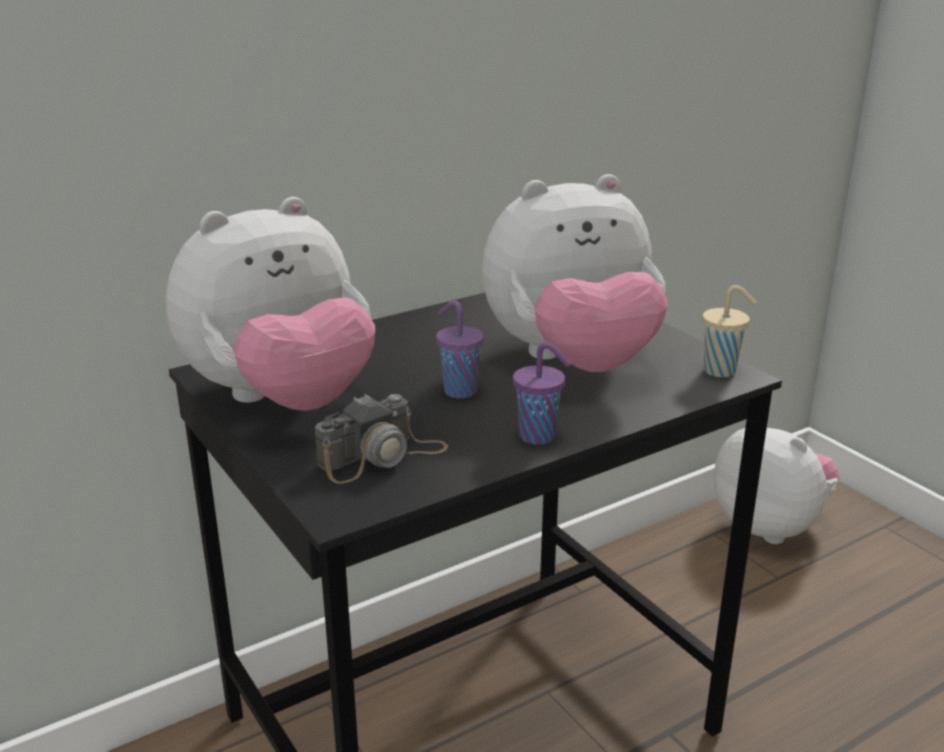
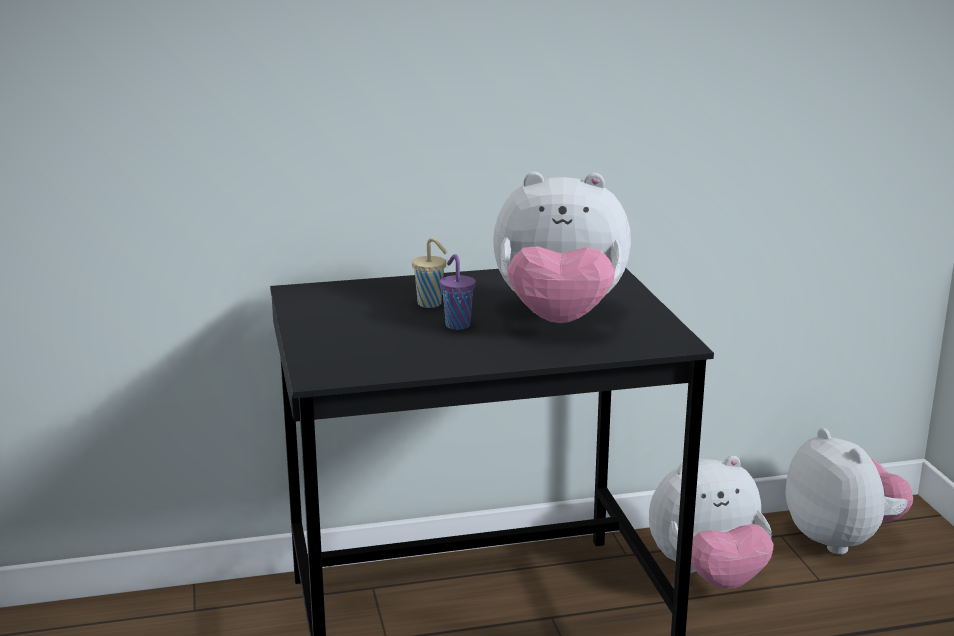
camera: 20 degrees right, 5 degrees down
plush toy [166,197,375,411] -> plush toy moved to [649,456,774,589]
camera [315,394,448,484] -> none
purple cup [513,342,571,445] -> none
beige cup [702,285,757,377] -> beige cup moved to [412,238,447,308]

